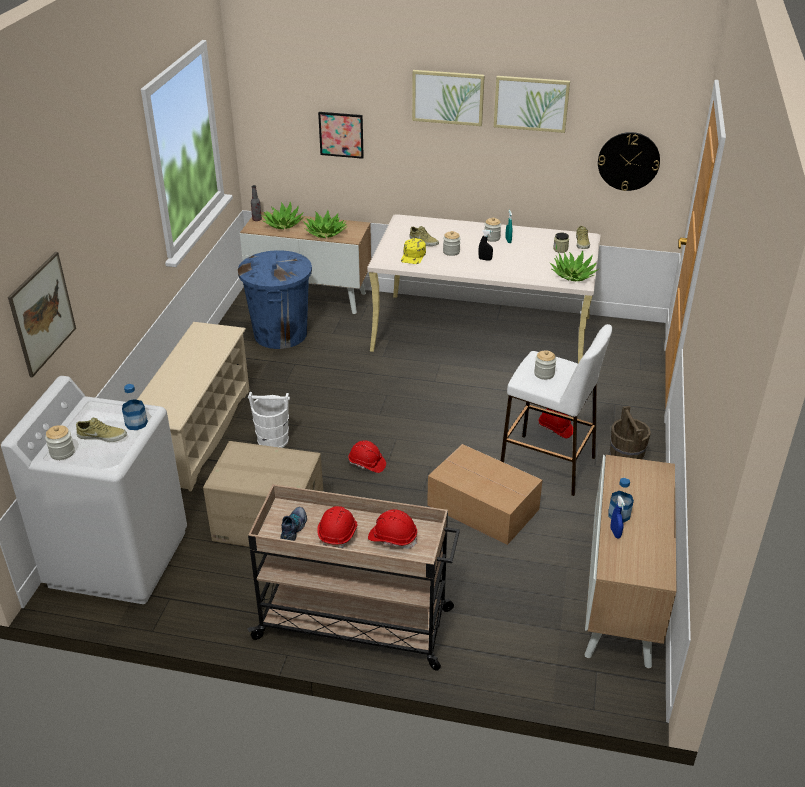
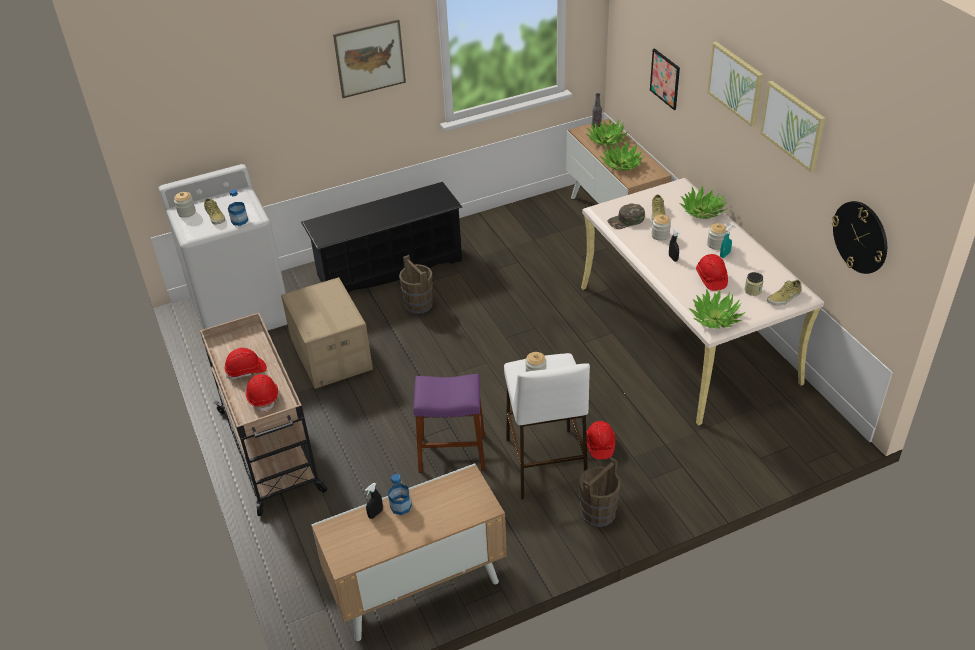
camera: 55 degrees right, 5 degrees up
picture [8,252,76,378] -> picture moved to [333,19,406,98]
beige shoe rack [137,322,250,491] -> black shoe rack [301,182,462,293]
blue trash can [238,250,312,349] -> none
white bucket [248,392,290,448] -> brown bucket [399,255,433,314]
shoe [280,507,307,541] -> none
red hard hat [348,441,386,473] -> red hard hat moved to [696,254,728,291]
yellow cap [401,238,426,264] -> green cap [607,203,645,229]
cardboard box [427,444,543,545] -> purple stool [414,374,485,473]
blue spray bottle [610,496,625,539] -> black spray bottle [365,483,383,519]
none -> potted plant [679,186,728,219]

